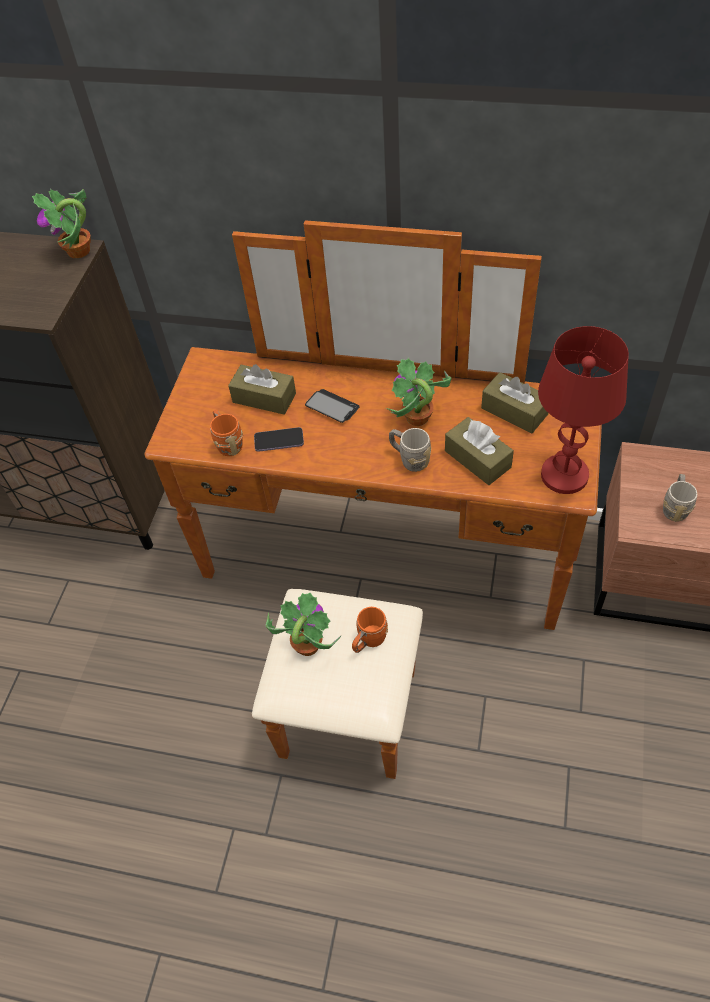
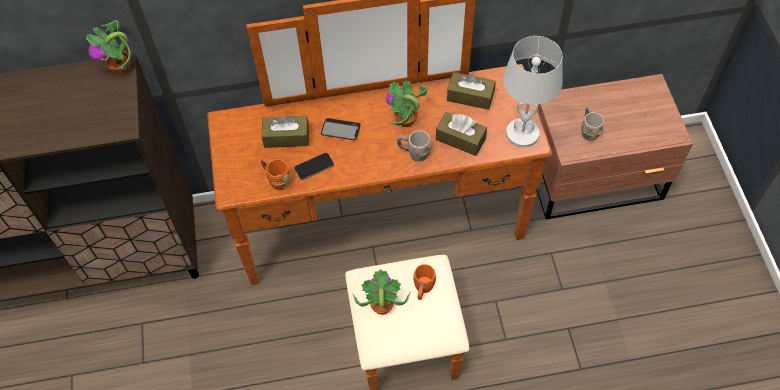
camera: 25 degrees left, 5 degrees up
red table lamp [538,326,629,494] -> white table lamp [503,36,562,147]

